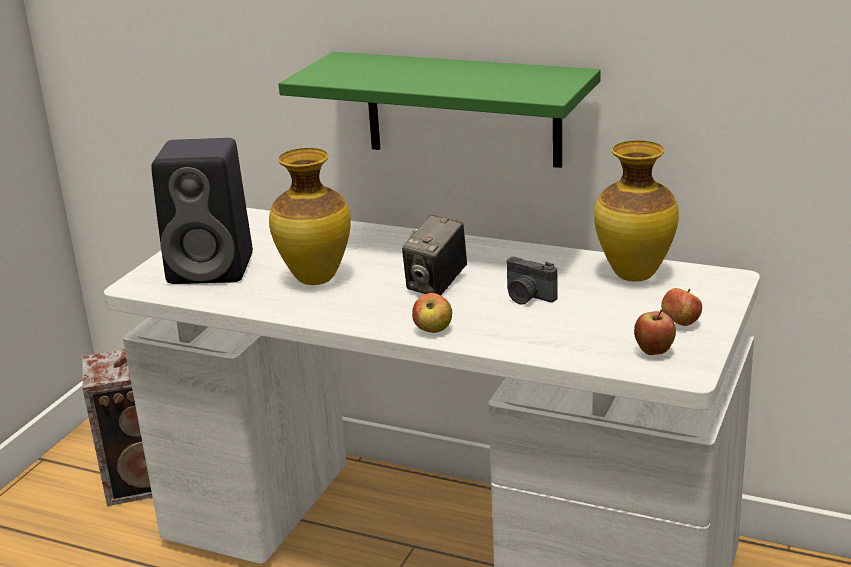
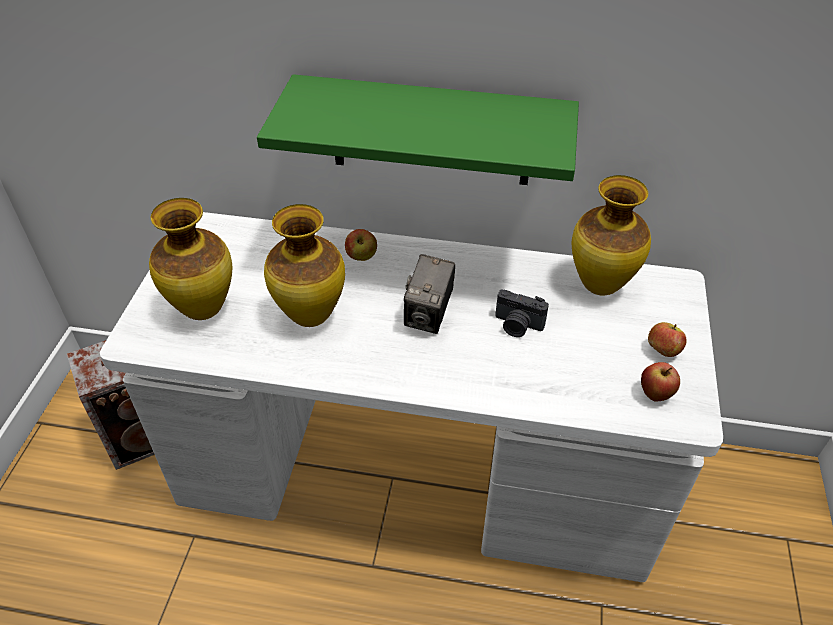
camera: 15 degrees left, 20 degrees up
black speaker [151,138,253,284] -> vase [149,198,232,320]
apple [412,293,452,333] -> apple moved to [345,229,377,261]

